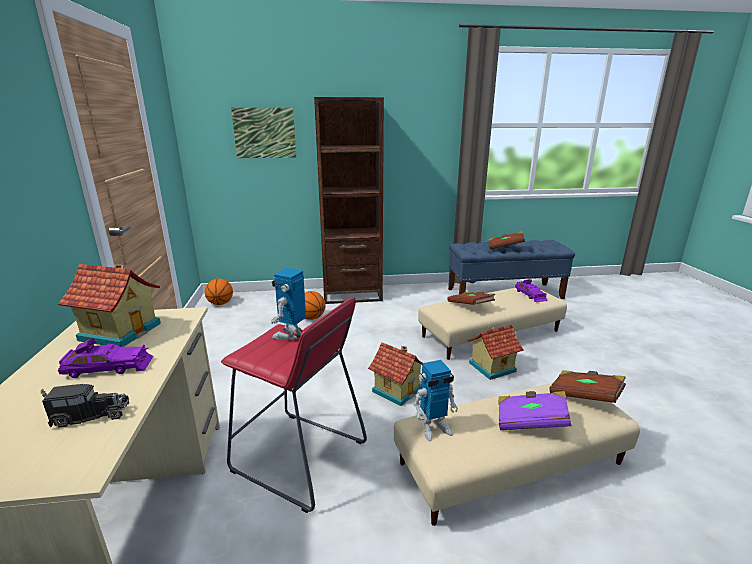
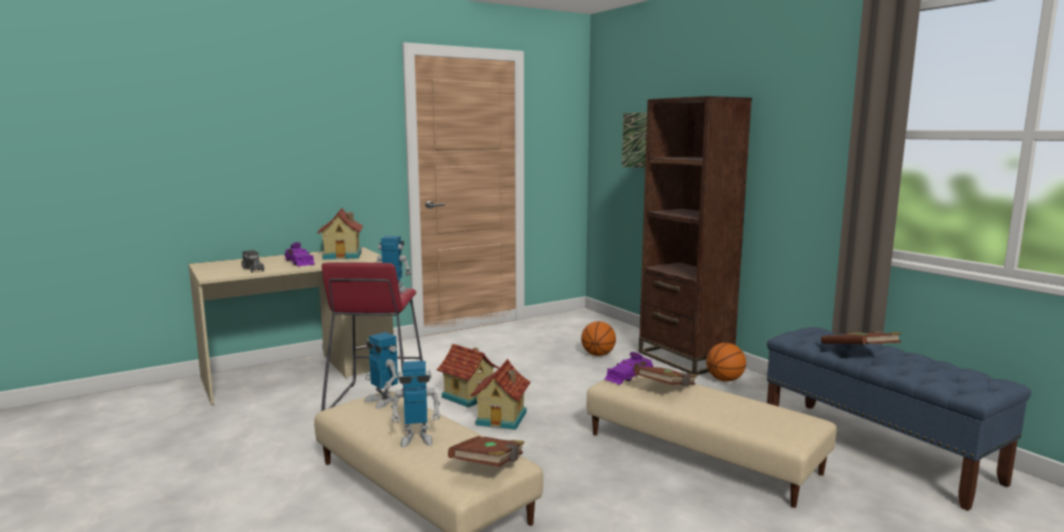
camera: 65 degrees right, 10 degrees down
basketball [205,279,233,305] -> basketball moved to [706,343,746,382]
toy house [468,325,524,380] -> toy house moved to [436,344,500,408]
purple book [499,391,571,430] -> toy robot [391,361,441,448]
purple toy car [515,279,547,302] -> purple toy car moved to [605,352,653,385]

